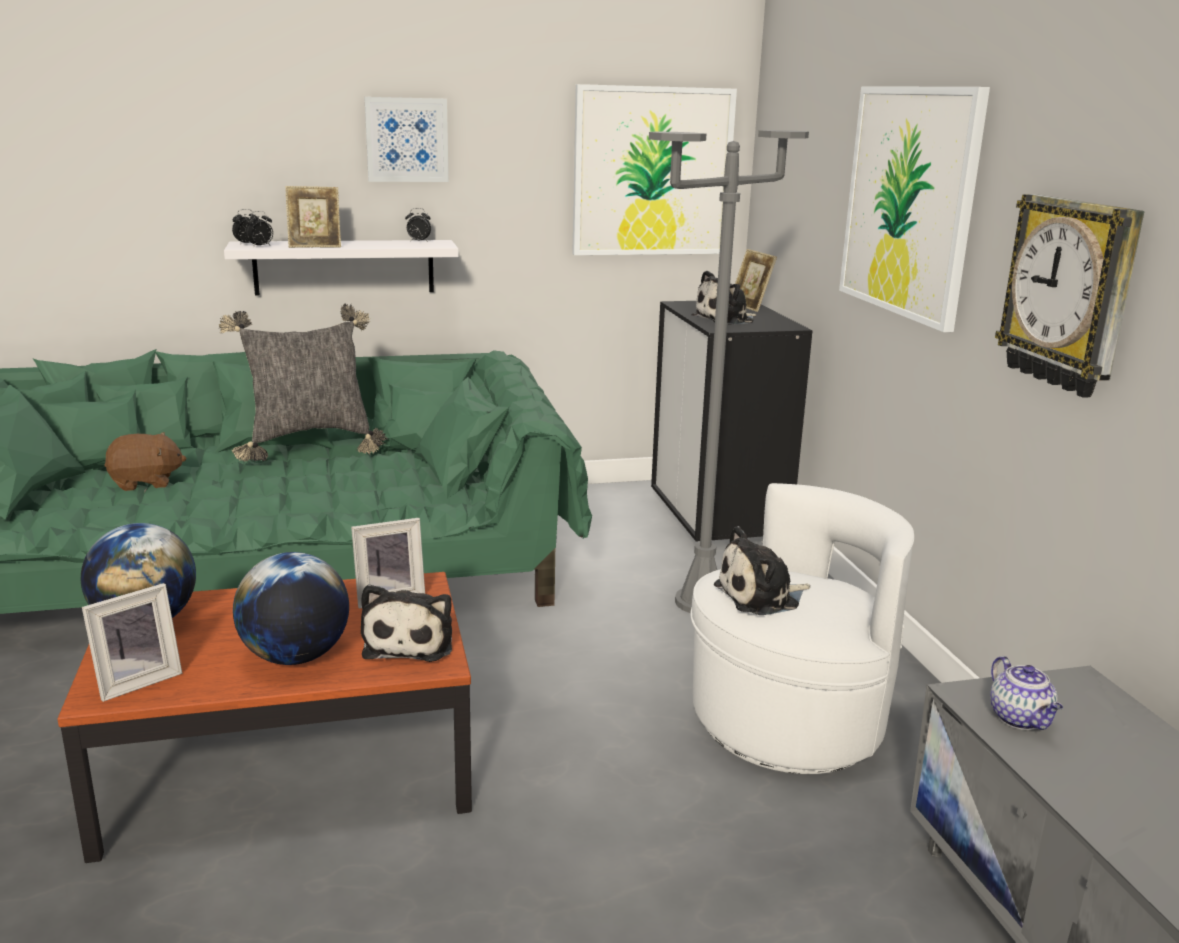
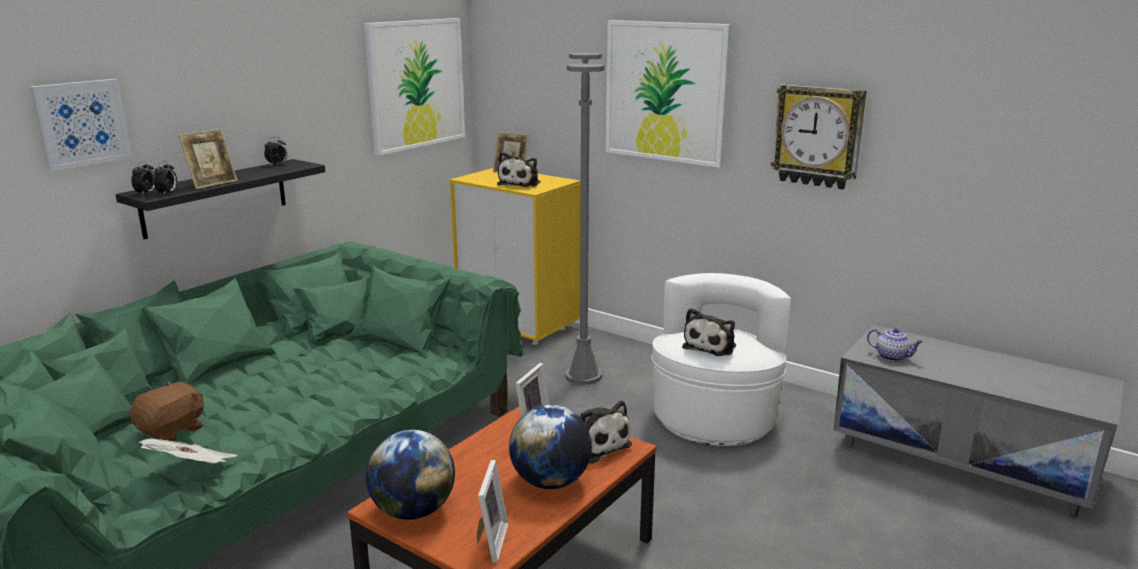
camera: 40 degrees left, 0 degrees up
pillow [218,303,388,461] -> none
white shelf [224,240,459,295] -> black shelf [115,159,325,239]
picture [364,97,449,182] -> picture moved to [30,79,132,171]
black cabinet [651,301,813,543] -> yellow cabinet [450,168,581,345]
none -> newspaper [139,439,238,463]

